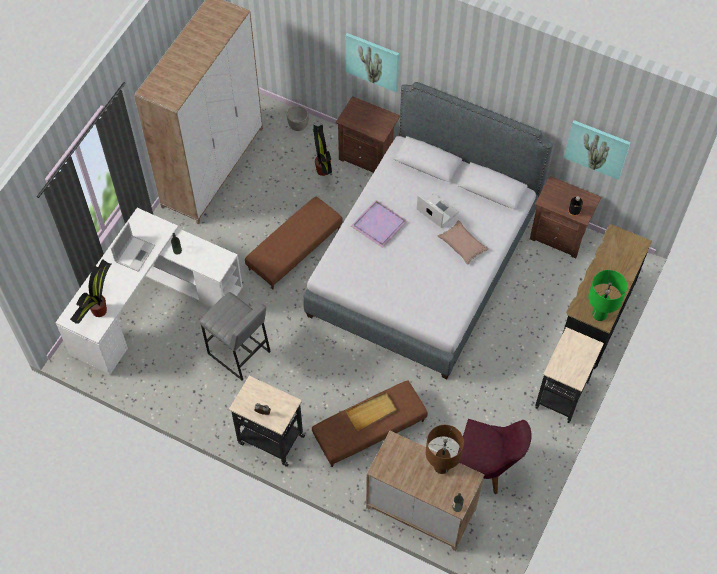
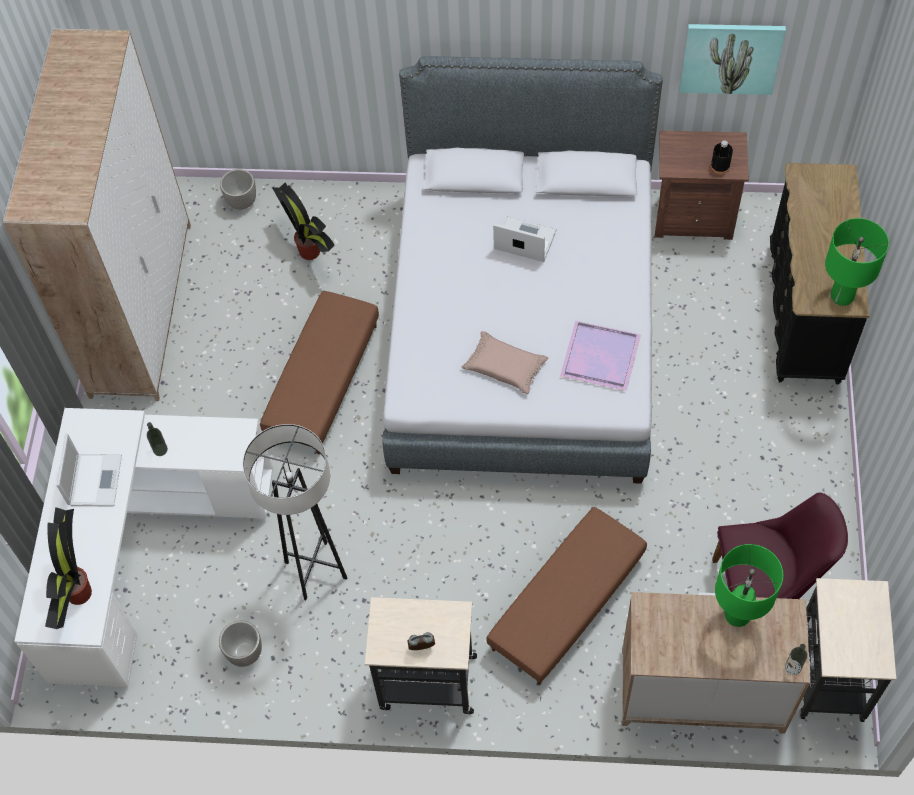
camera: 20 degrees left, 0 degrees up
grey stool [199,292,271,381] -> grey floor lamp [243,424,347,600]
brown nightstand [335,96,400,173] -> none
picture [346,33,399,92] -> none
beige tray [346,392,397,431] -> none
purple tray [351,200,407,248] -> purple tray moved to [560,321,641,391]
brown table lamp [426,425,464,474] -> green table lamp [715,544,783,627]
beige pillow [438,220,489,265] -> beige pillow moved to [461,331,548,394]
cart [535,327,604,423] -> cart moved to [799,578,896,722]
none -> planter [219,621,262,667]

